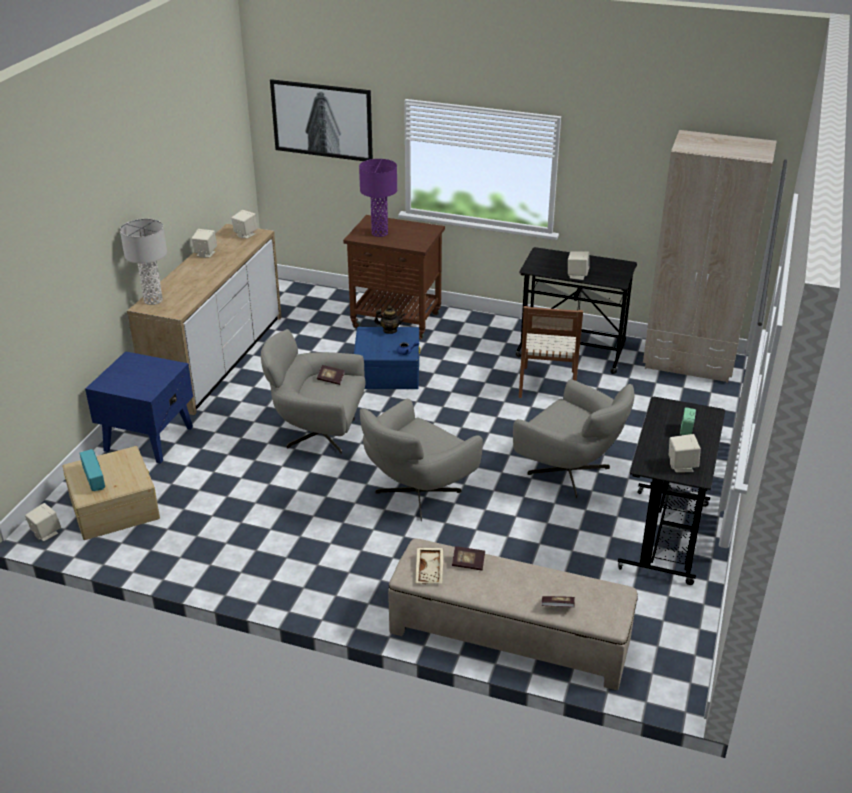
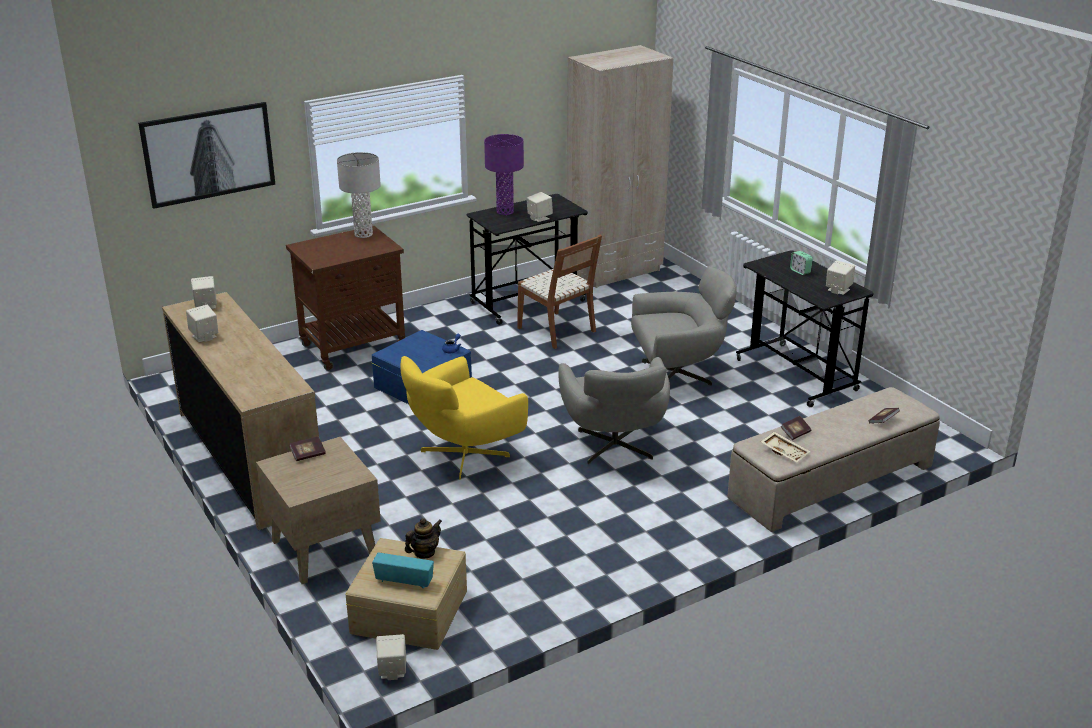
camera: 50 degrees left, 5 degrees down
blue nightstand [85,351,193,464] -> beige nightstand [256,437,381,584]
white table lamp [120,219,167,305] -> white table lamp moved to [337,152,381,238]
grey armchair [261,329,365,454] -> yellow armchair [400,356,528,480]
book [317,365,345,385] -> book moved to [289,436,326,461]
purple table lamp [359,159,397,237] -> purple table lamp moved to [484,134,524,215]
teapot [374,306,405,334] -> teapot moved to [405,518,442,558]

